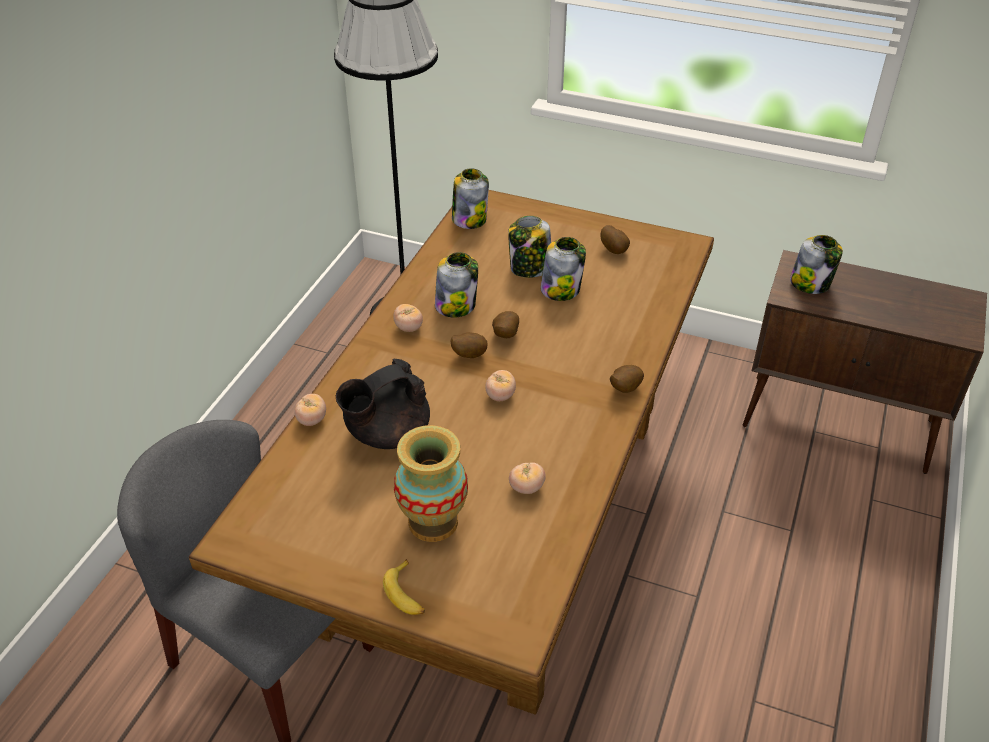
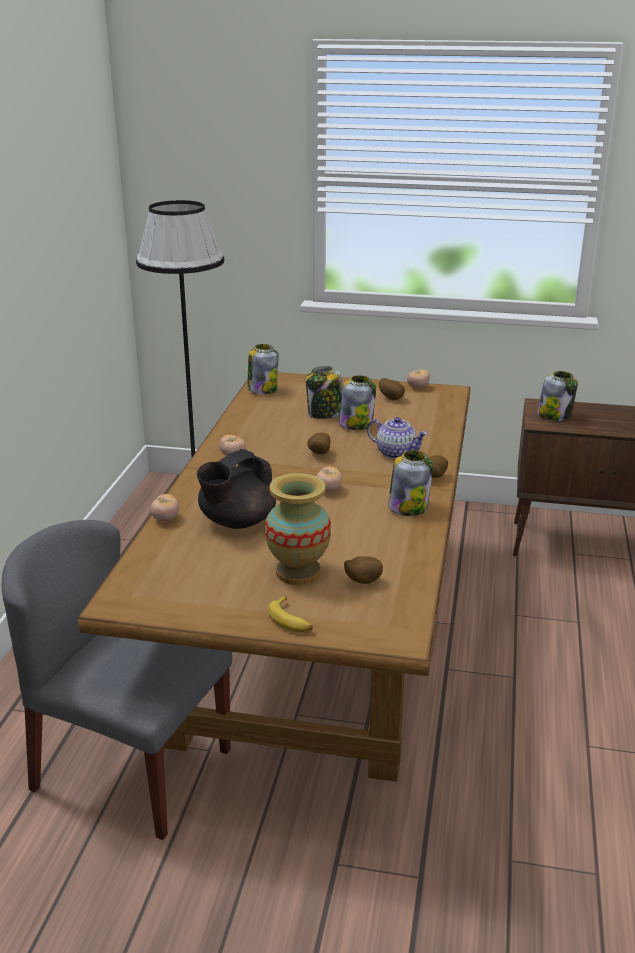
camera: 10 degrees left, 15 degrees down
jar [435,252,478,317] -> jar moved to [388,450,433,516]
potato [450,332,488,358] -> potato moved to [344,556,383,584]
tomato [509,462,546,494] -> tomato moved to [407,369,430,389]
none -> teapot [367,417,428,459]

